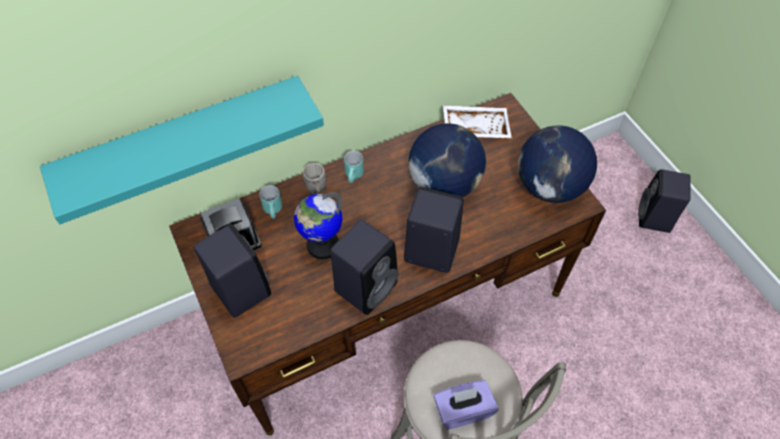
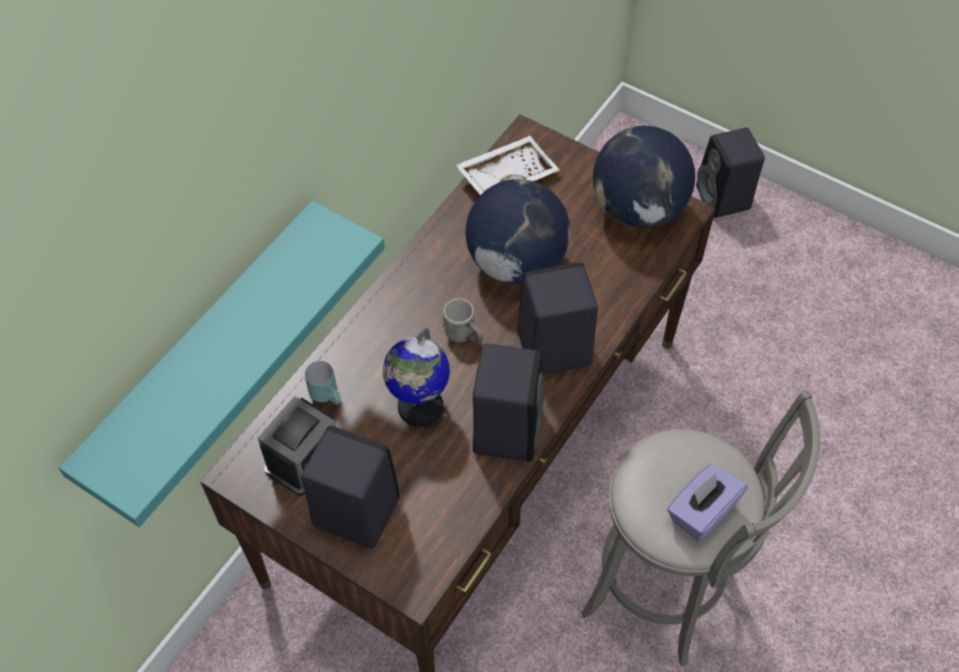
camera: 30 degrees left, 0 degrees up
grey mug [303,163,326,194] -> grey mug moved to [442,299,483,345]
turquoise mug [344,151,364,183] -> none

